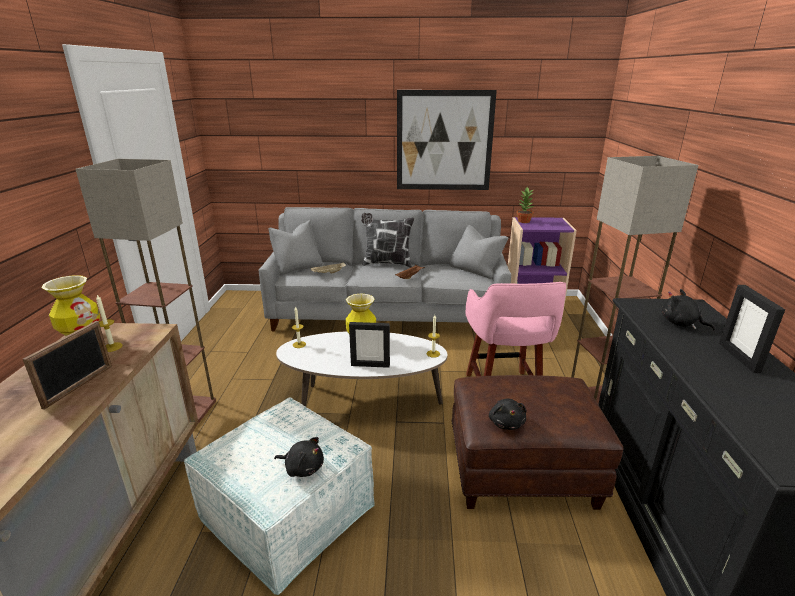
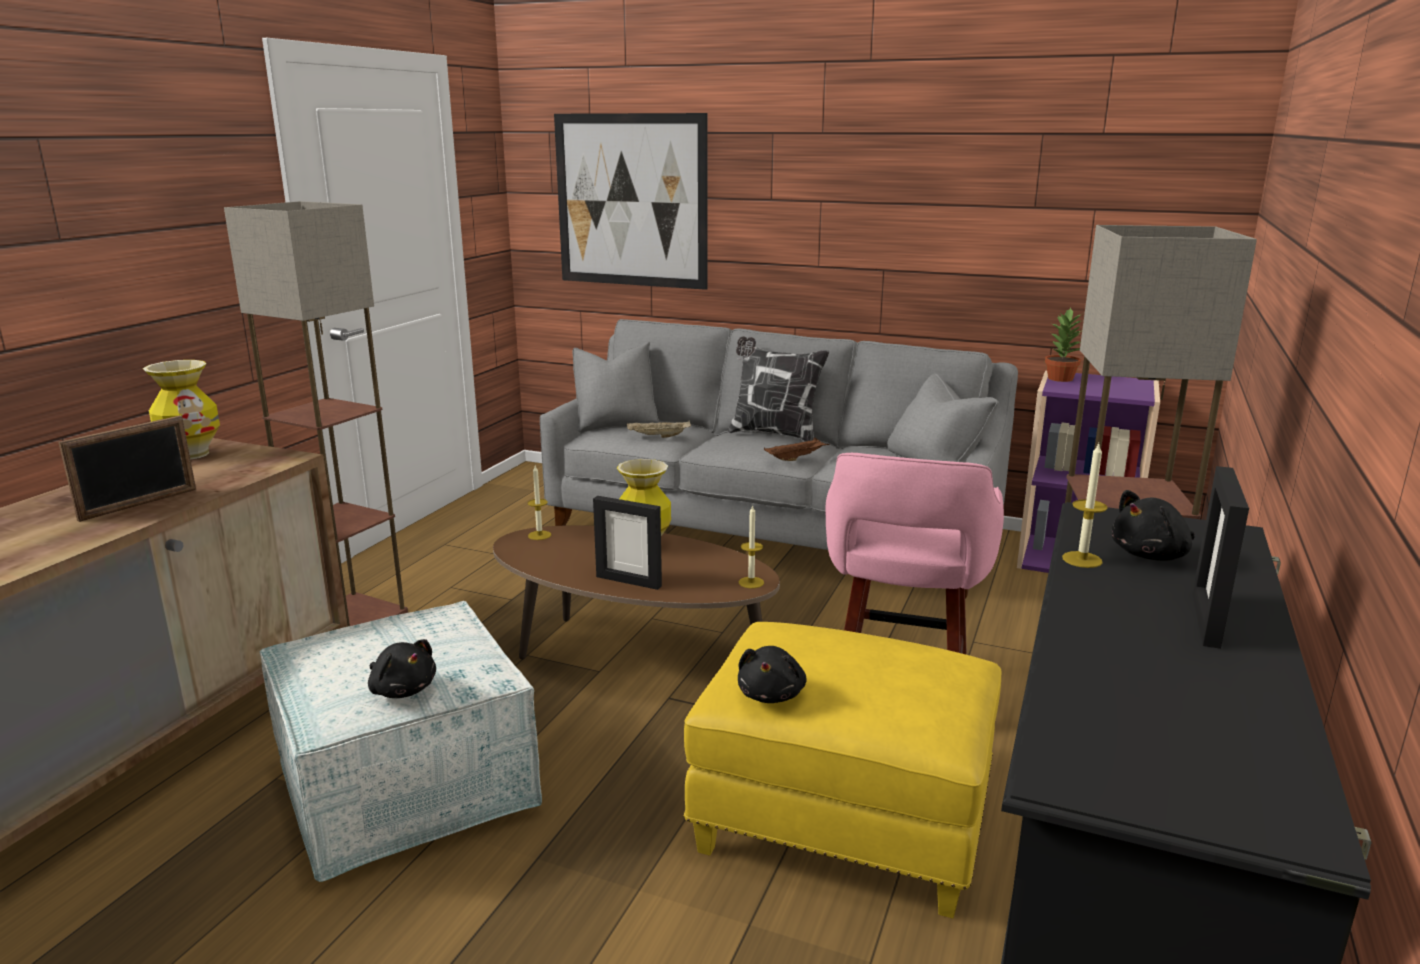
camera: 20 degrees right, 5 degrees down
candle [96,295,123,352] -> candle moved to [1062,444,1108,568]
white coffee table [276,331,448,407] -> brown coffee table [493,525,780,660]
picture [397,90,497,190] -> picture moved to [554,113,708,290]
brown ottoman [451,375,624,510] -> yellow ottoman [684,622,1002,918]
black plush toy [662,289,715,331] -> black plush toy turned 90 degrees counterclockwise [1111,490,1195,561]

